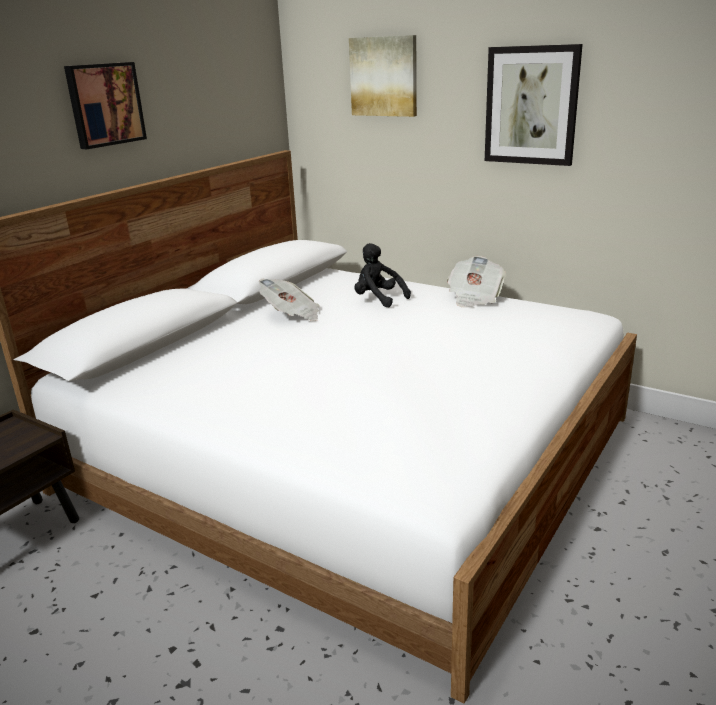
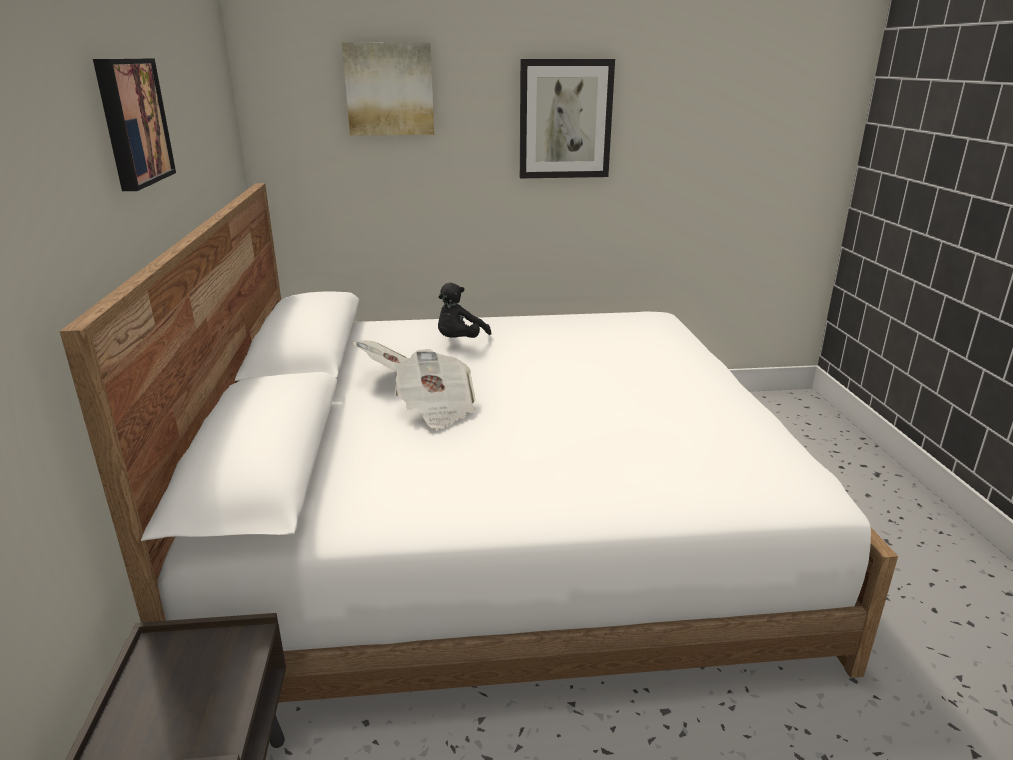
camera: 40 degrees left, 0 degrees up
black plush toy [354,243,411,307] -> black plush toy turned 60 degrees counterclockwise [438,283,491,338]
newspaper [447,256,506,308] -> newspaper moved to [395,349,476,429]

